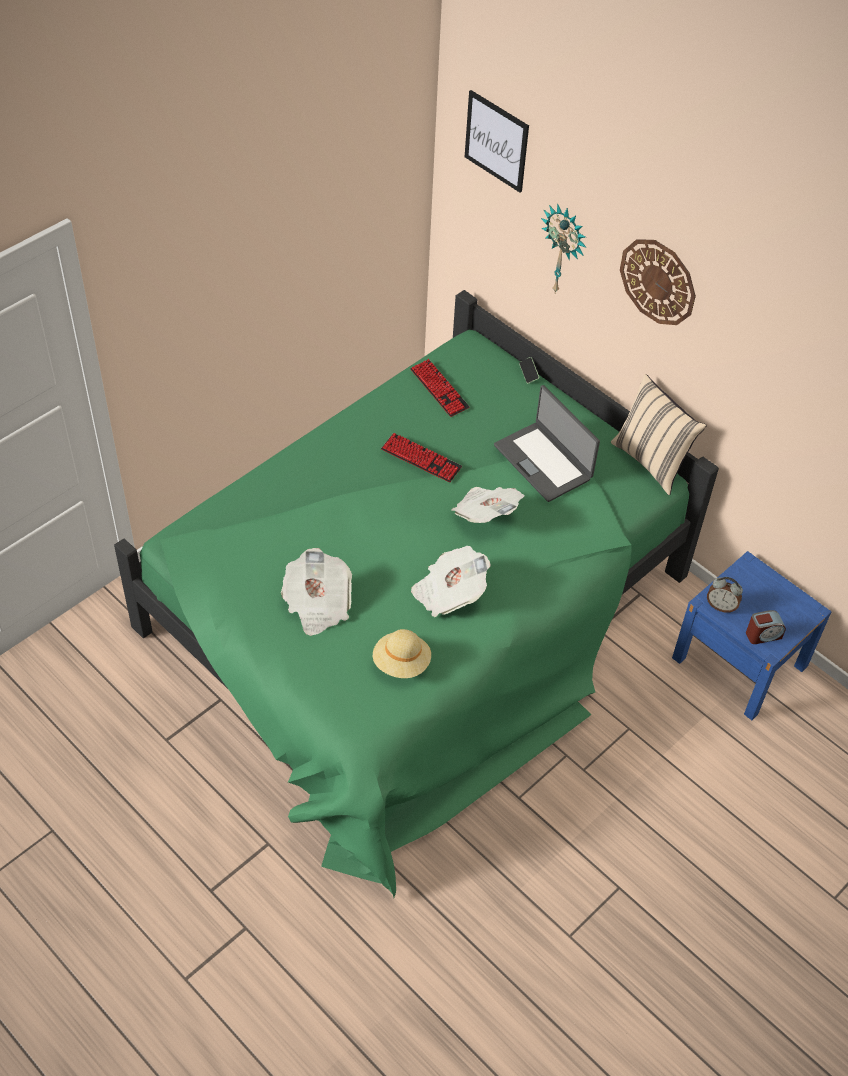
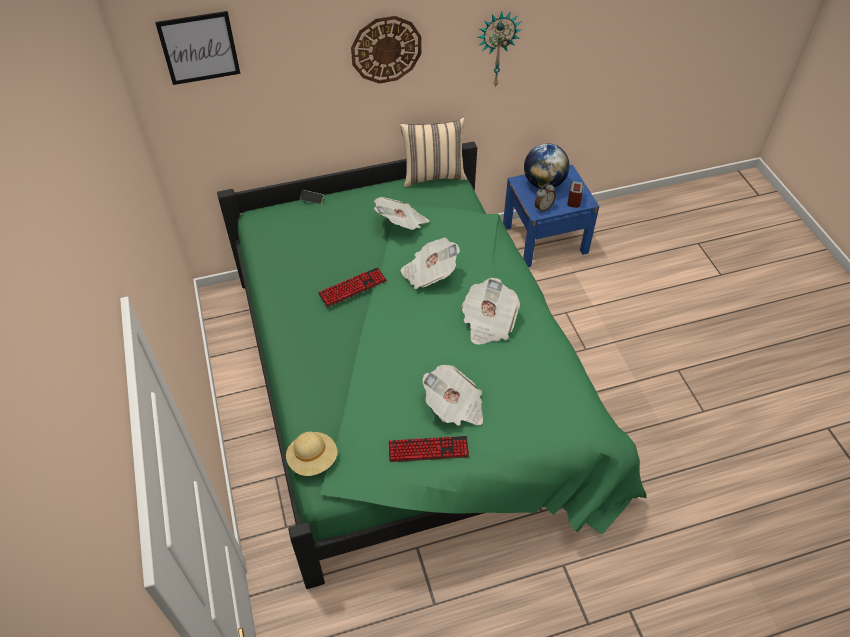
camera: 60 degrees left, 0 degrees up
beige hat [373,629,431,678] -> beige hat moved to [286,432,337,476]
keyboard [410,359,470,417] -> keyboard moved to [388,436,469,462]
laptop [494,385,600,502] -> newspaper [374,197,429,230]
wall clock [541,204,587,293] -> wall clock moved to [477,11,521,88]
none -> globe [524,143,570,189]

